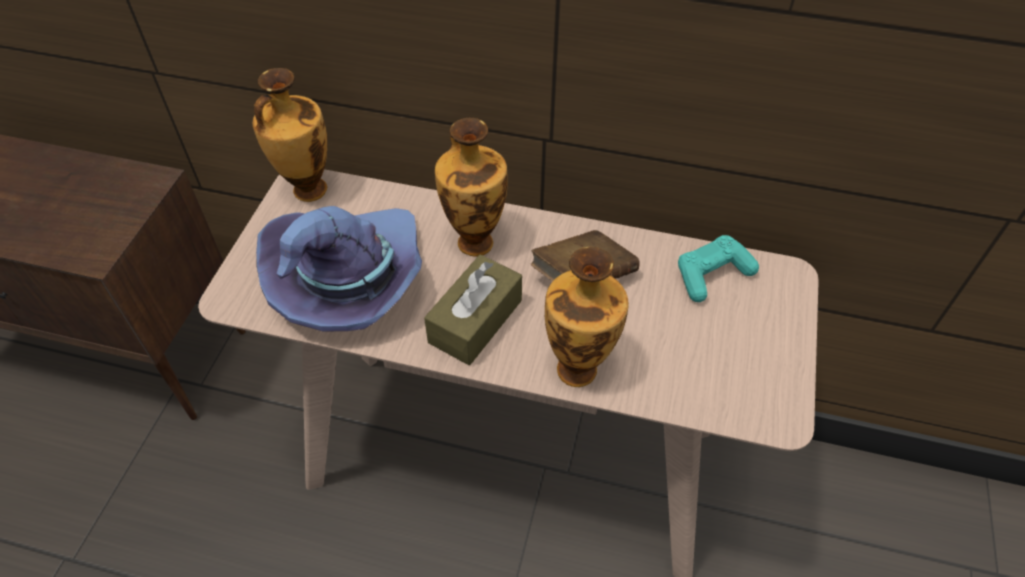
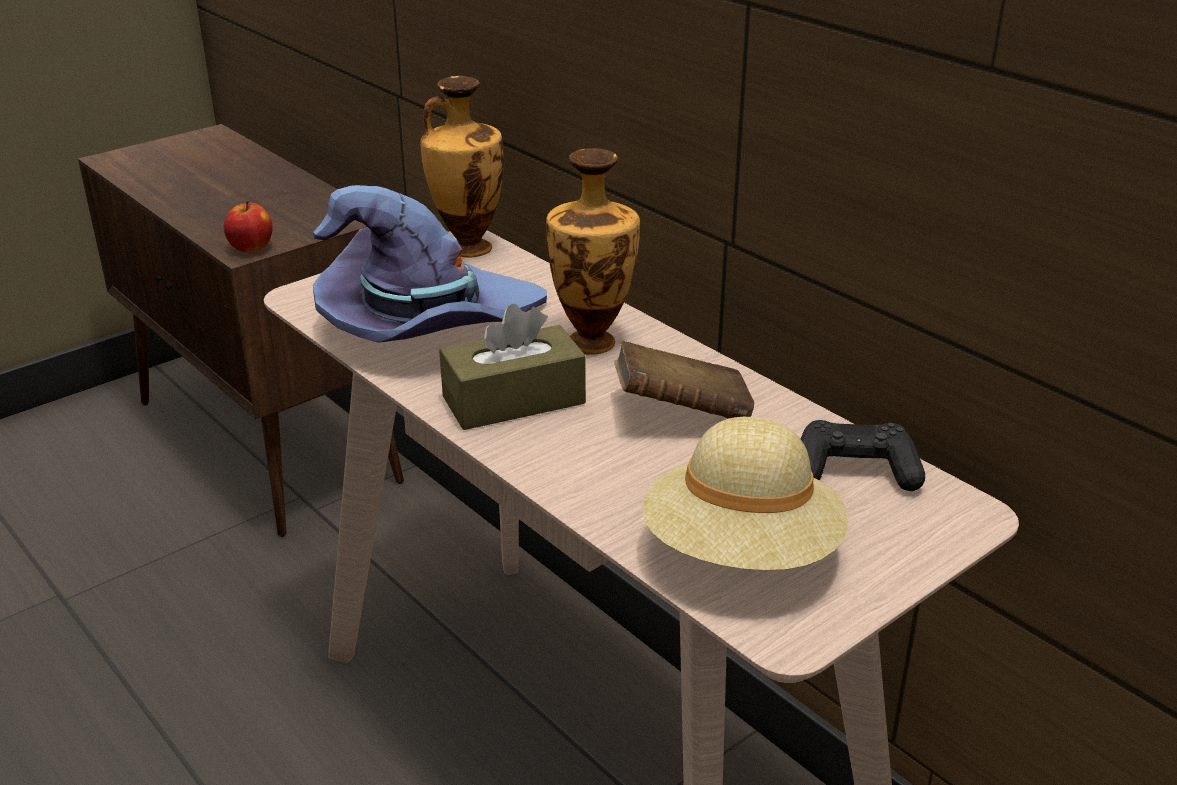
camera: 35 degrees right, 20 degrees down
vase [545,247,629,387] -> none
turquoise game controller [678,235,759,302] -> black game controller [801,420,925,491]
none -> apple [224,201,273,253]
none -> beige hat [643,417,849,571]

